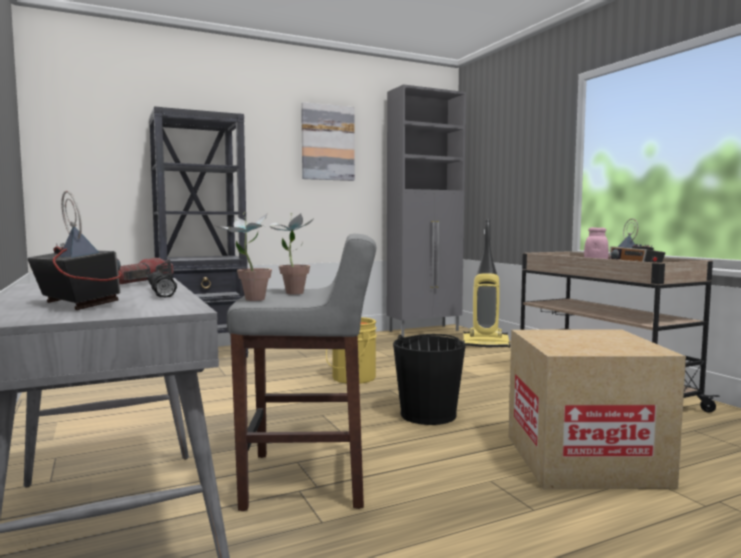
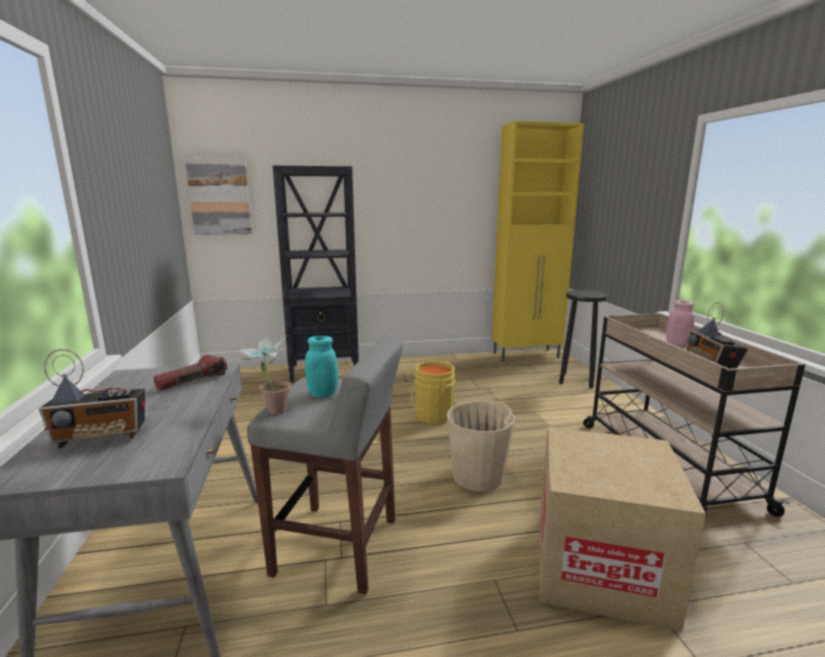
camera: 15 degrees right, 10 degrees up
radio [27,191,122,310] -> radio turned 105 degrees clockwise [38,349,145,449]
black flashlight [148,271,177,298] -> none
potted plant [269,213,313,294] -> turquoise jar [305,336,338,397]
picture [301,102,355,181] -> picture moved to [185,157,252,235]
grey cabinet [387,84,466,336] -> yellow cabinet [492,121,584,362]
black bucket [393,334,466,425] -> beige bucket [447,401,515,491]
vacuum cleaner [463,219,510,348] -> black stool [559,290,607,388]

